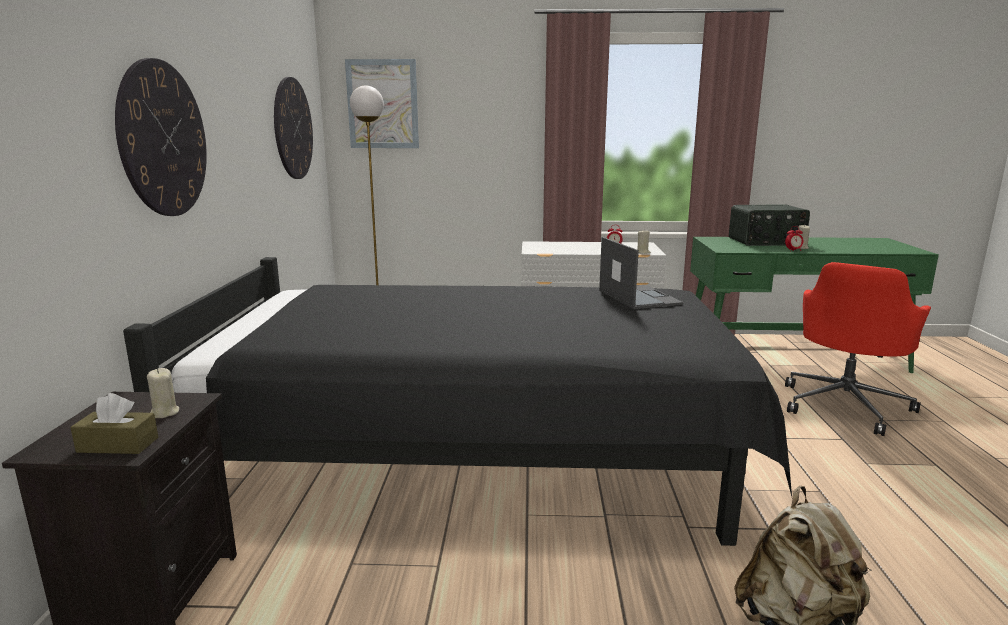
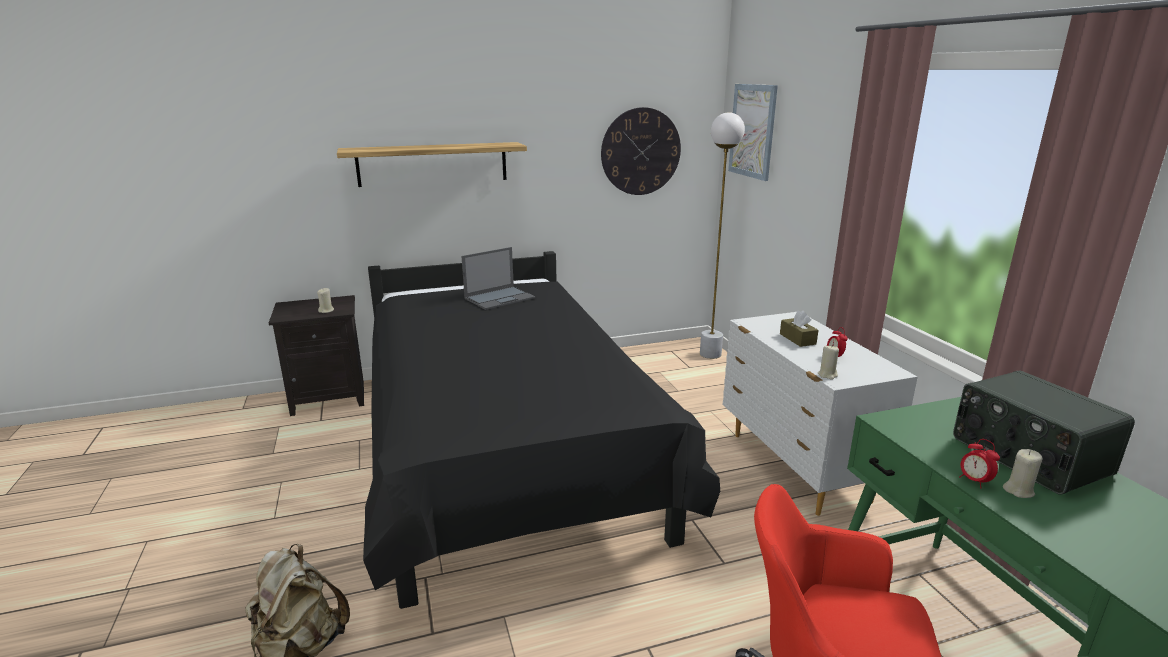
camera: 70 degrees right, 5 degrees up
brown tissue box [70,393,158,454] -> brown tissue box moved to [780,310,818,347]
wall clock [115,58,207,216] -> shelf [337,142,527,187]
laptop [599,237,683,309] -> laptop moved to [462,247,535,310]

